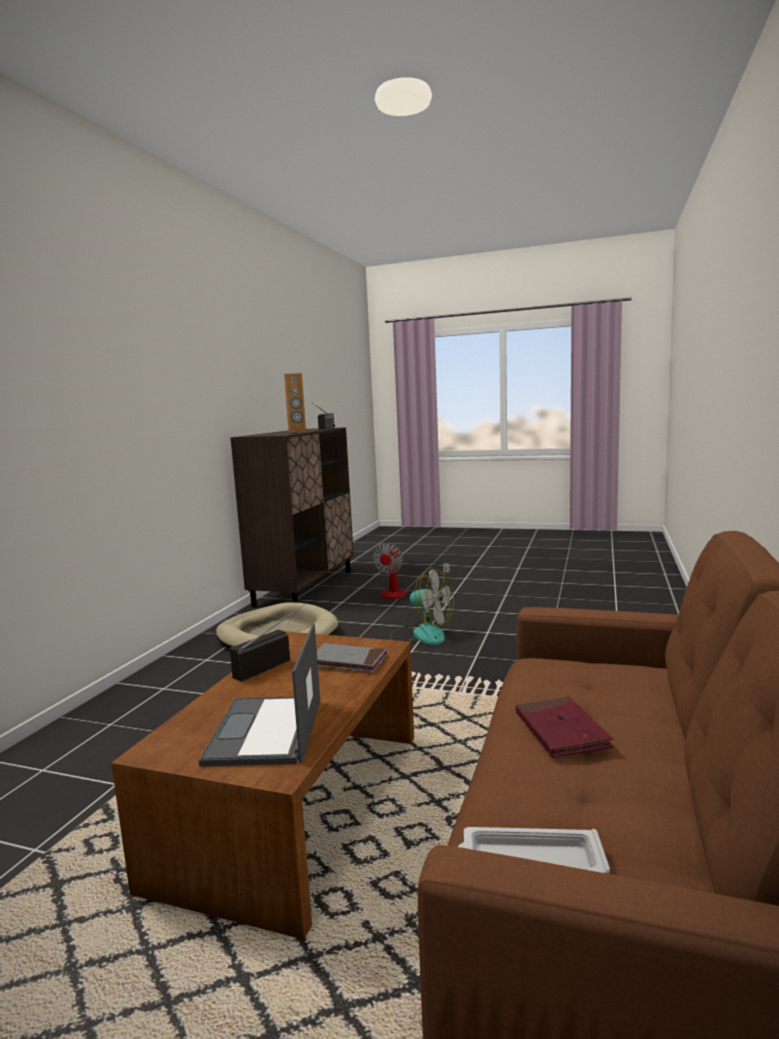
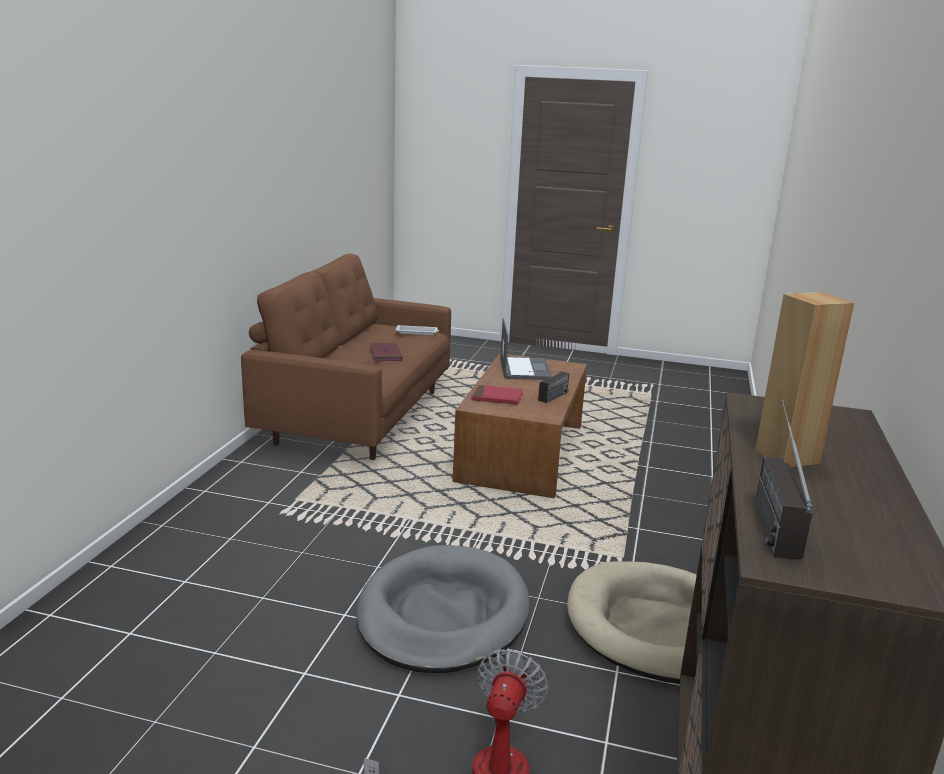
camera: 175 degrees right, 10 degrees up
grey book [317,643,387,673] -> red book [471,385,523,405]
fan [389,567,454,645] -> grey dog bed [356,545,530,673]

